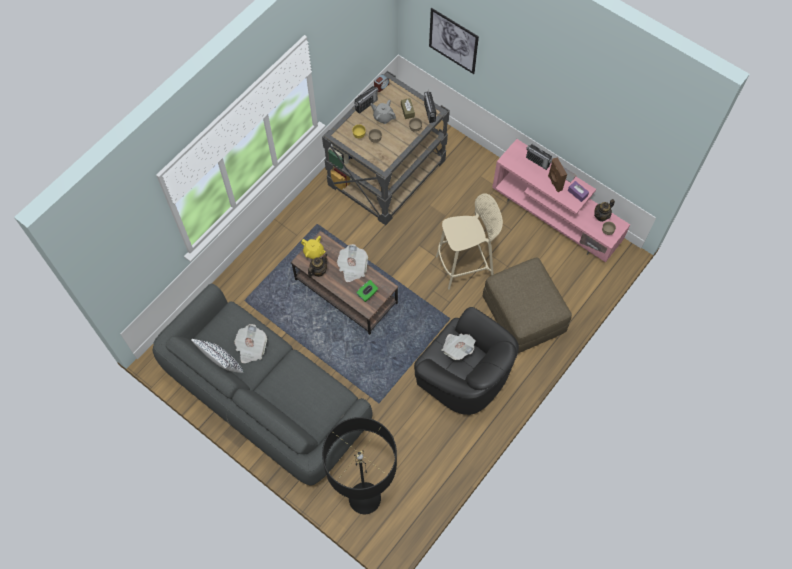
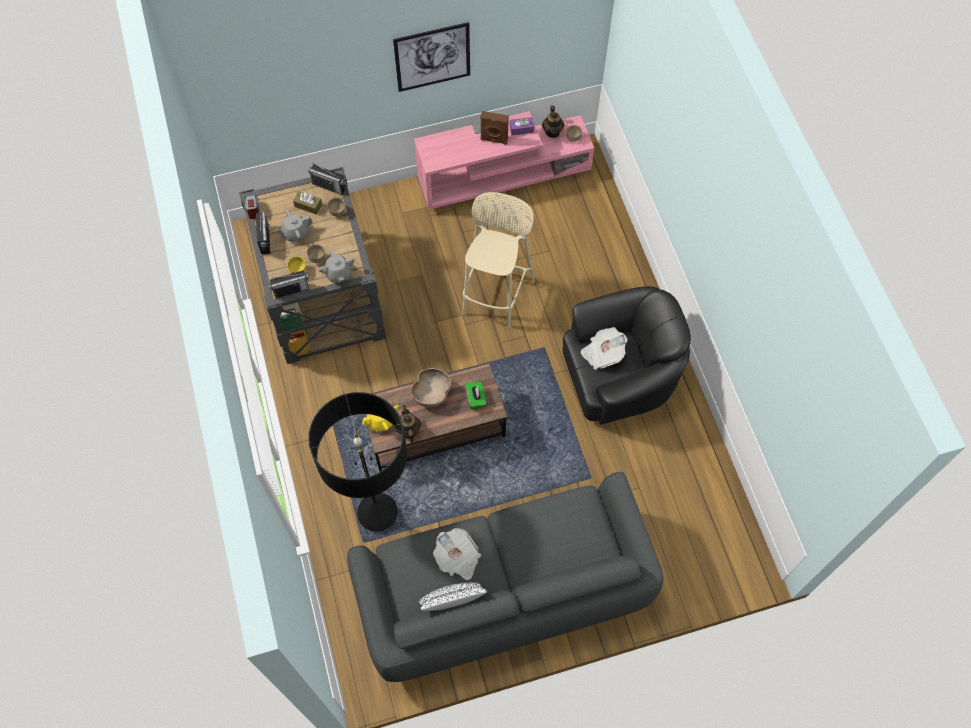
camera: 55 degrees left, 0 degrees up
black floor lamp [322,417,397,514] -> black floor lamp moved to [308,392,407,532]
newspaper [337,244,368,282] -> brown bowl [411,368,451,407]
picture [429,8,479,74] -> picture moved to [393,22,470,92]
brown ottoman [483,257,572,353] -> none
radio [526,143,552,170] -> radio moved to [268,271,309,299]
none -> grey teapot [318,249,354,283]

